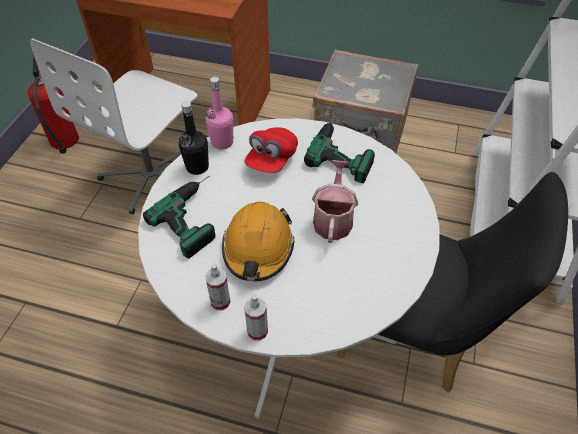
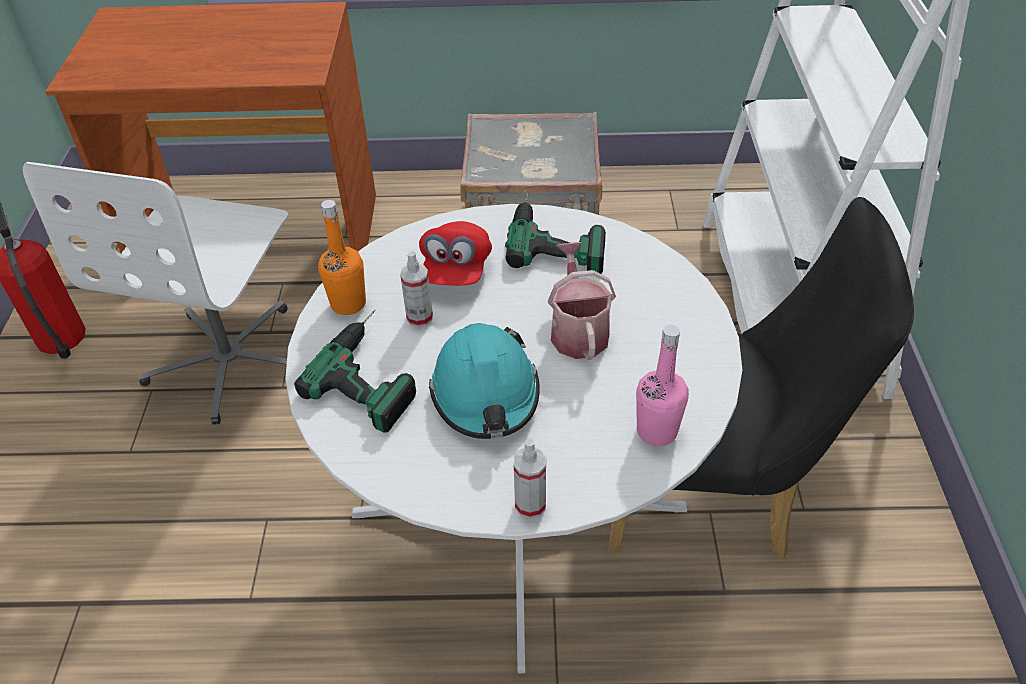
camera: 15 degrees left, 5 degrees down
black bottle [179,101,209,175] -> orange bottle [318,200,366,315]
spray bottle [205,263,231,311] -> spray bottle moved to [400,251,433,327]
pink bottle [206,77,234,150] -> pink bottle moved to [636,325,689,446]
orange hard hat [222,202,294,282] -> turquoise hard hat [429,323,540,439]

